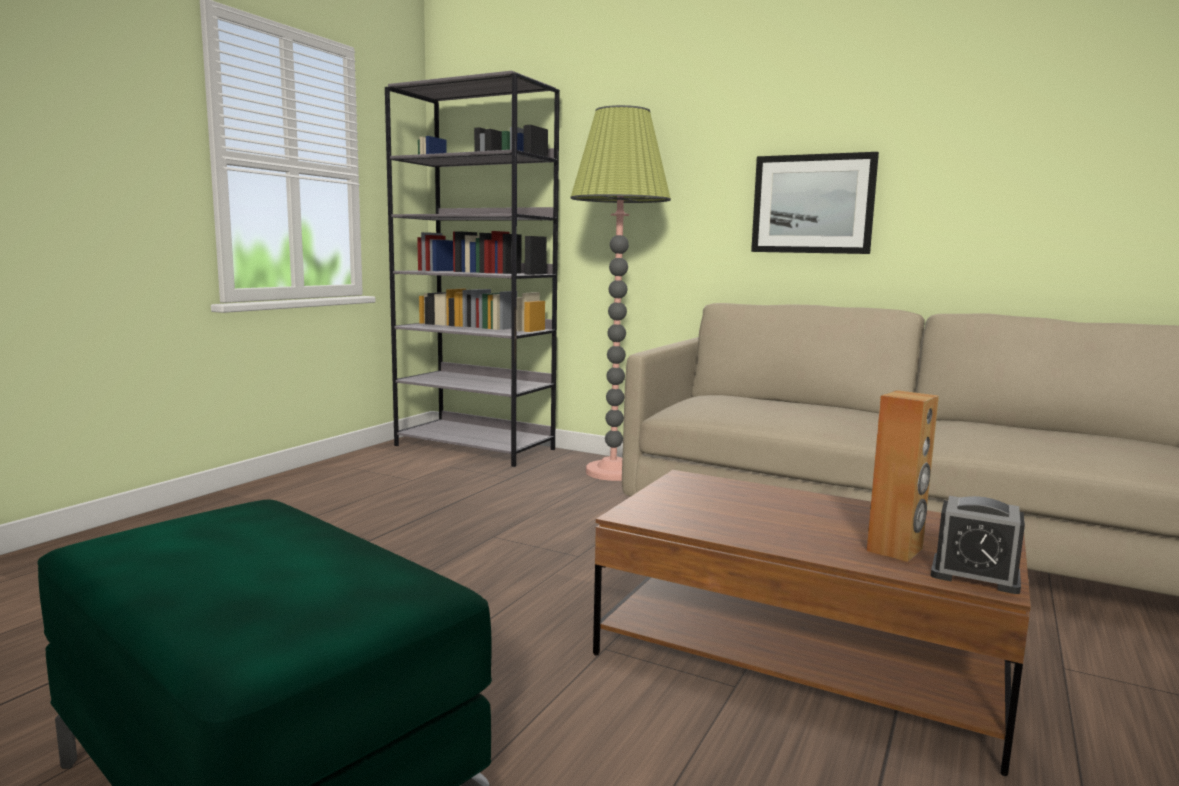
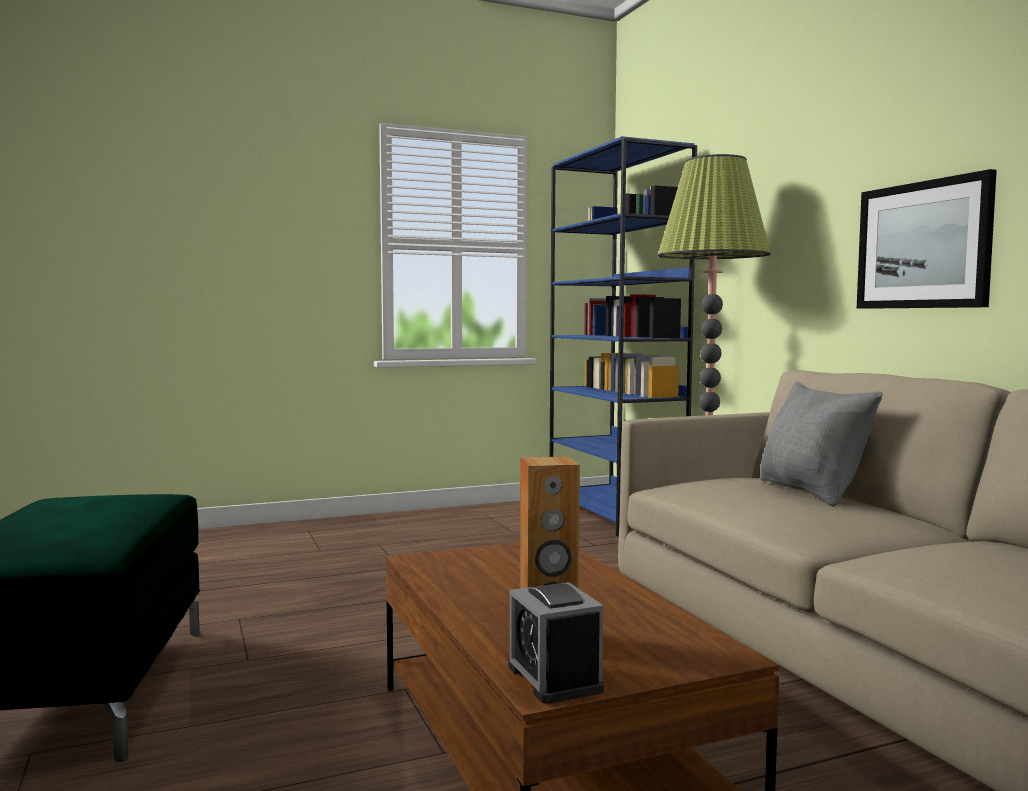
camera: 40 degrees right, 5 degrees down
grey bookcase [385,70,560,467] -> blue bookcase [550,136,697,537]
none -> grey pillow [760,381,882,506]

